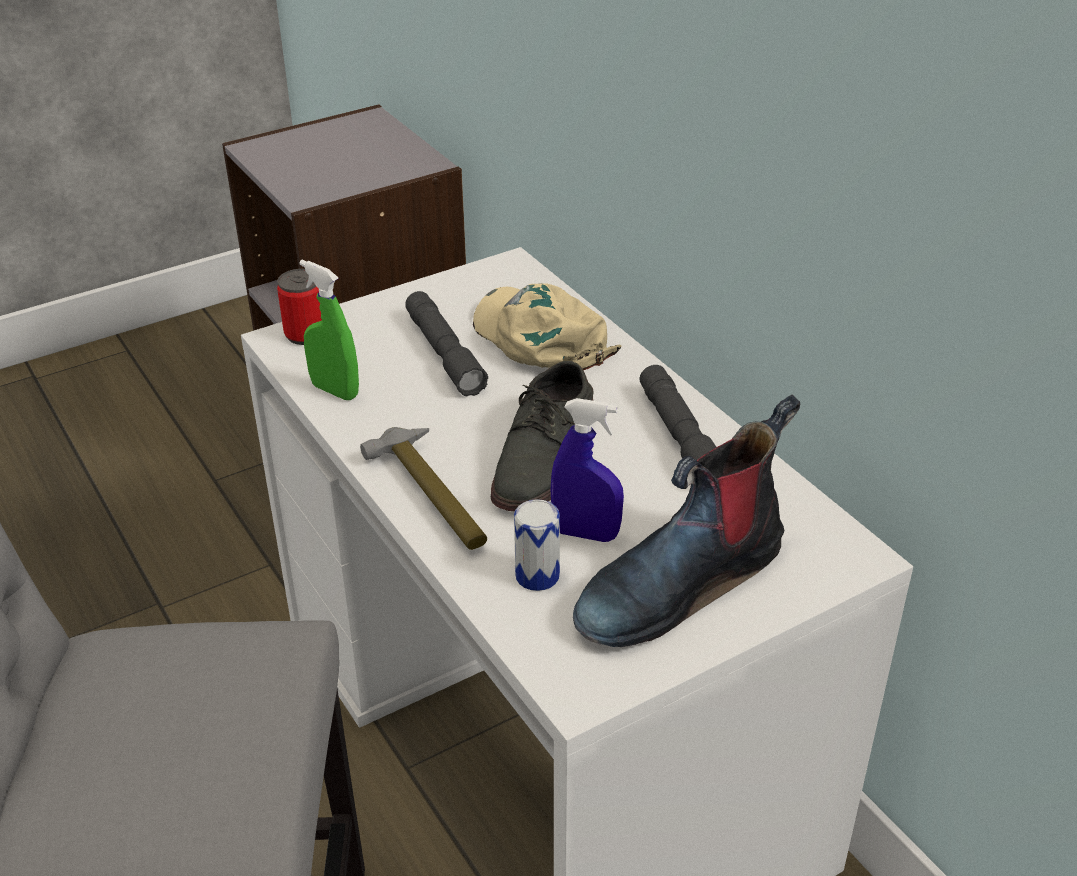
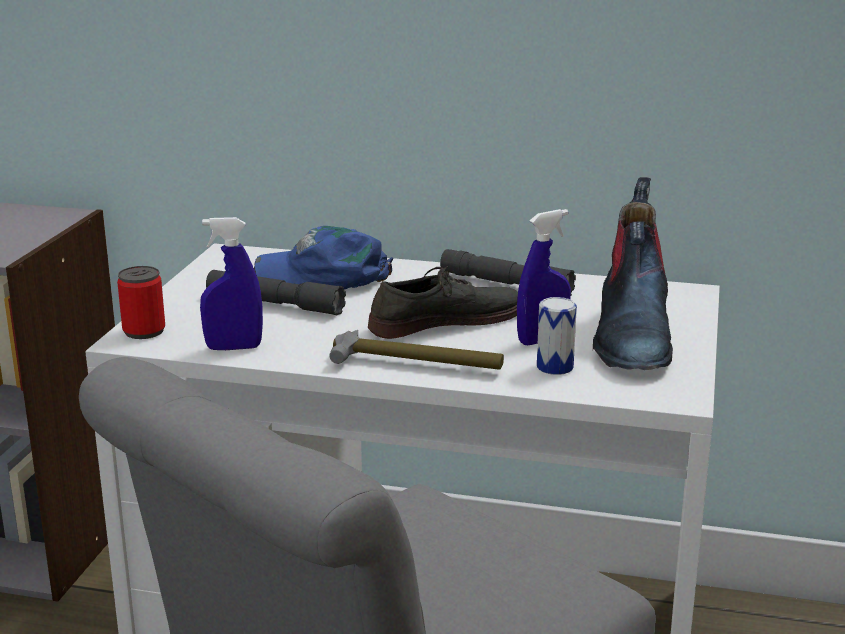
camera: 45 degrees left, 15 degrees down
green spray bottle [299,260,359,400] -> blue spray bottle [200,217,263,350]
beige cap [473,283,621,370] -> blue cap [254,226,393,289]
grey shoe [491,361,594,512] -> grey shoe turned 90 degrees counterclockwise [368,266,518,339]

